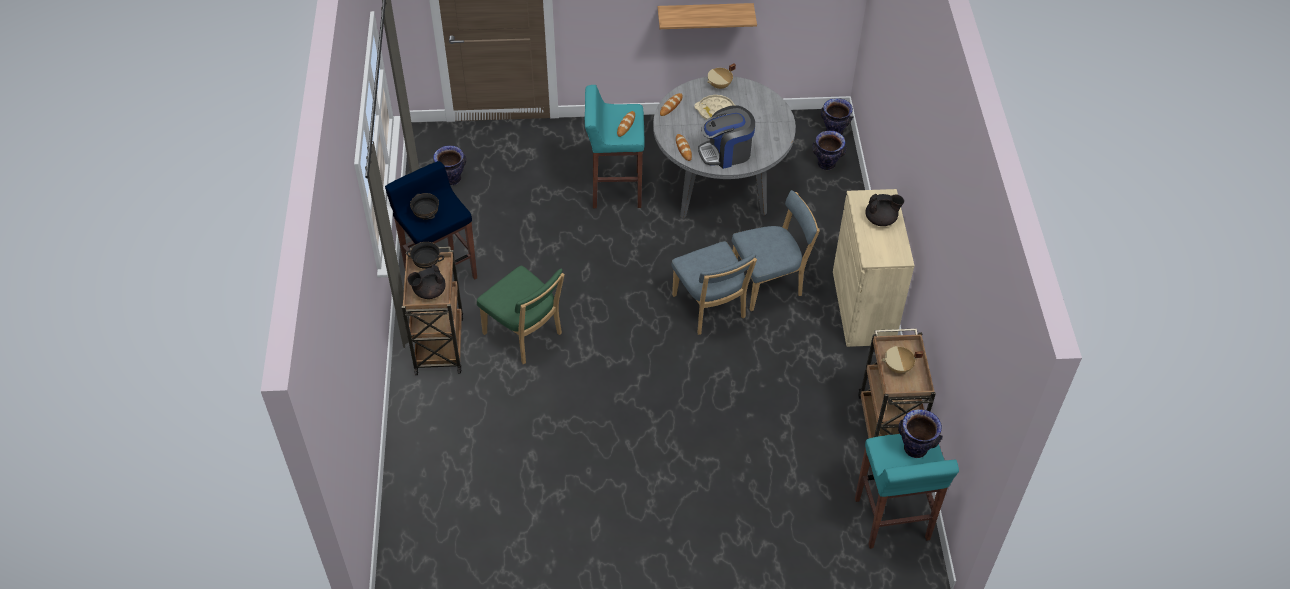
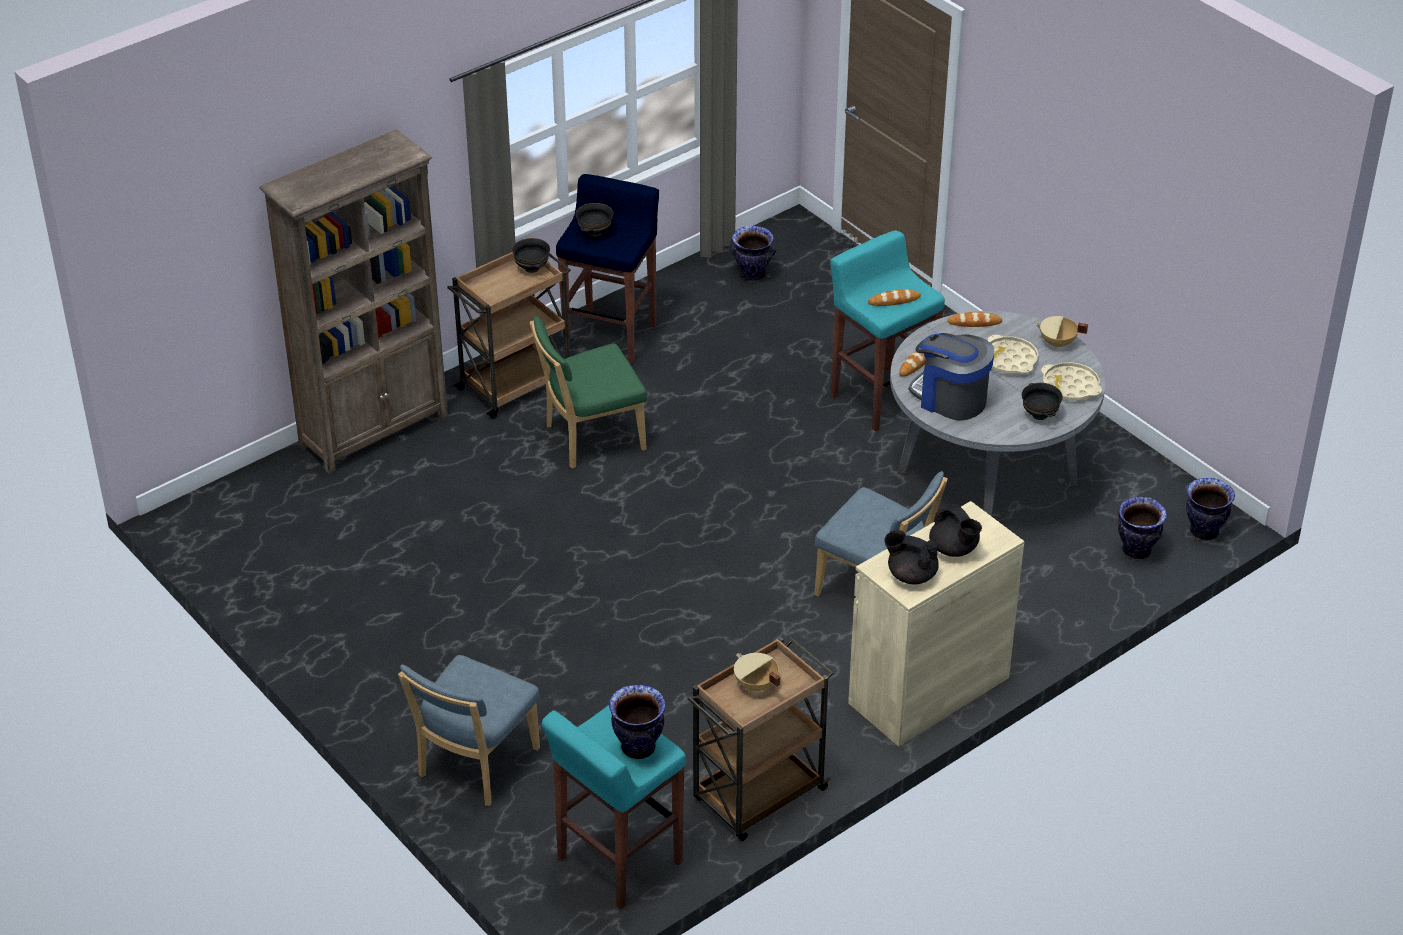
camera: 55 degrees right, 10 degrees down
black teapot [408,265,446,299] -> black teapot moved to [884,530,939,584]
green chair [477,266,565,364] -> green chair turned 60 degrees clockwise [530,316,647,469]
shelf [658,3,757,29] -> none
blue chair [672,241,757,335] -> blue chair moved to [398,655,540,806]
none -> brown bookcase [259,130,449,474]
none -> black bowl [1022,383,1063,420]
none -> beige tray [1041,362,1102,401]

